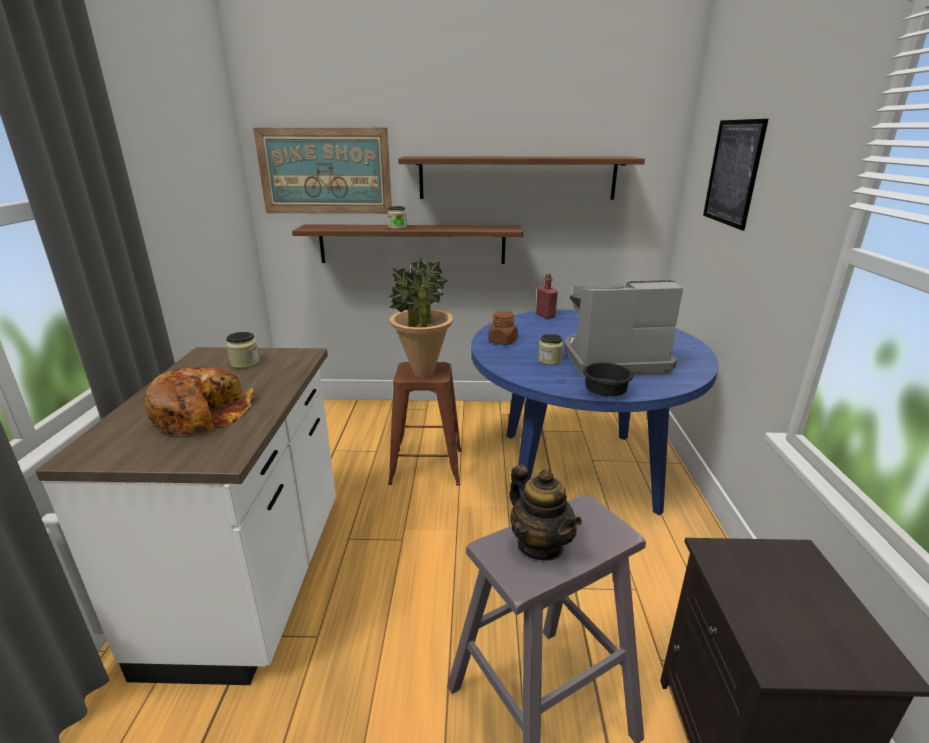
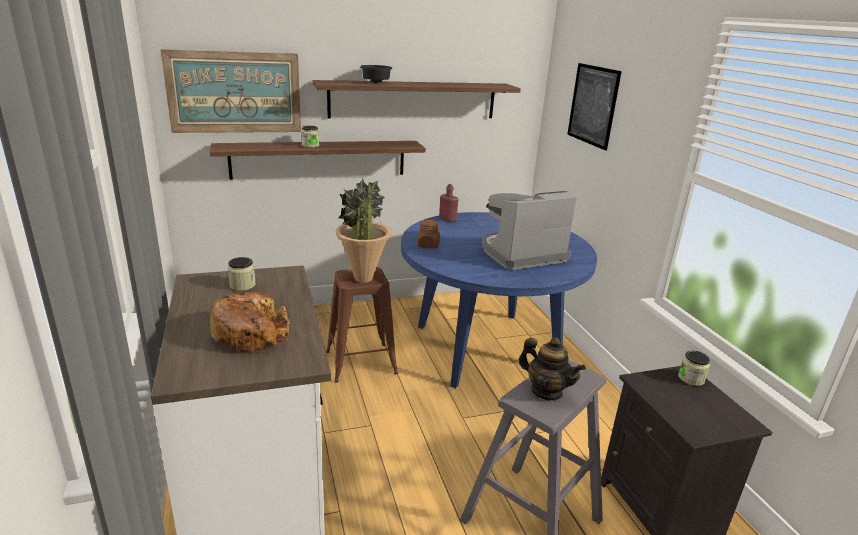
camera: 20 degrees left, 0 degrees up
jar [538,334,563,365] -> jar moved to [678,351,710,386]
black bowl [583,362,633,396] -> black bowl moved to [360,65,392,83]

